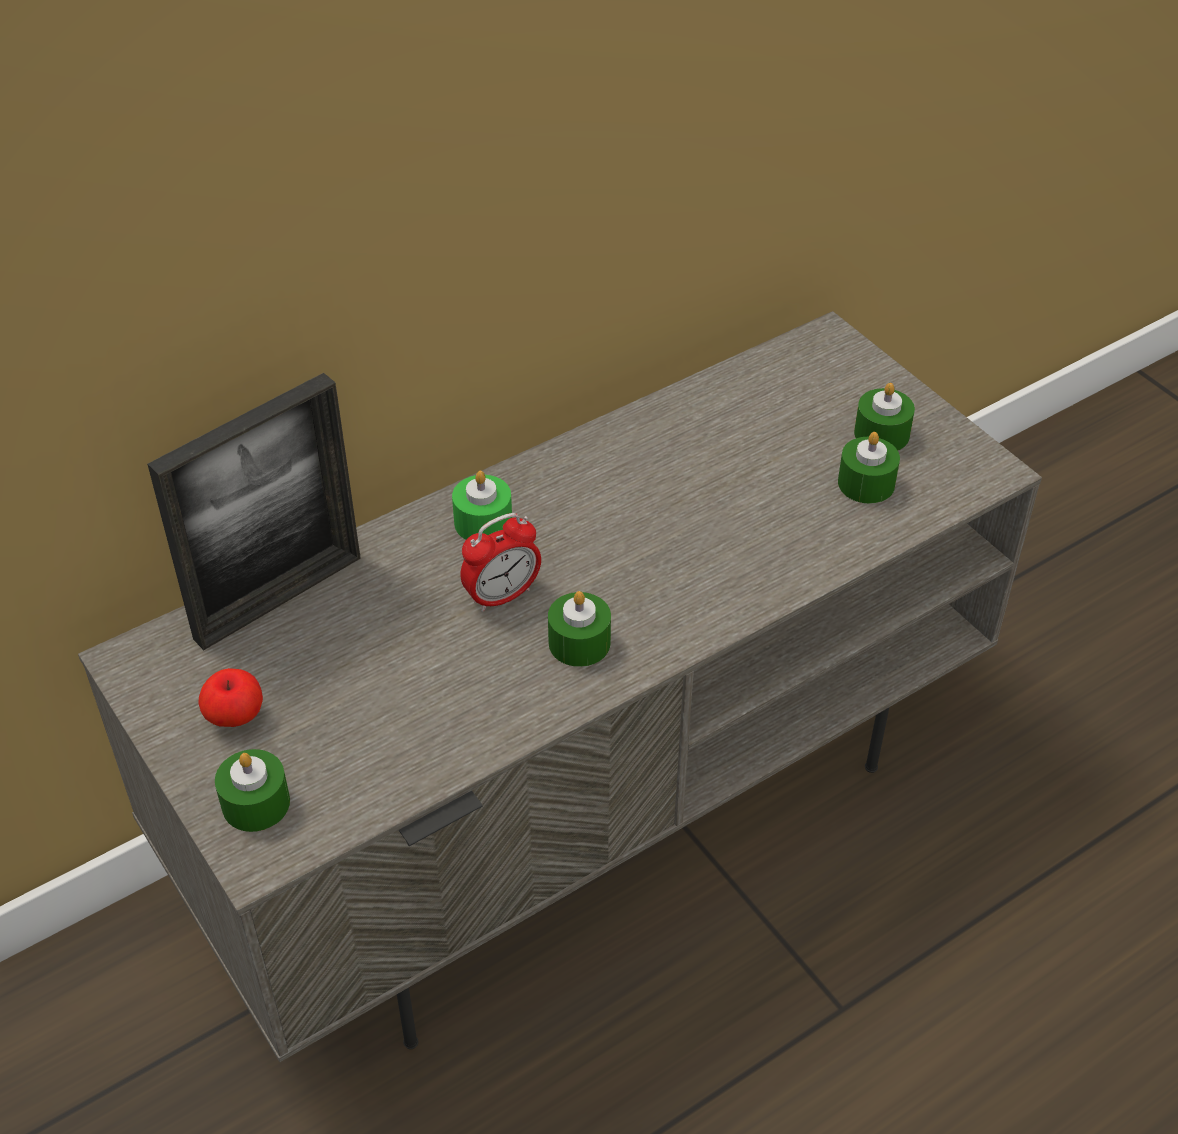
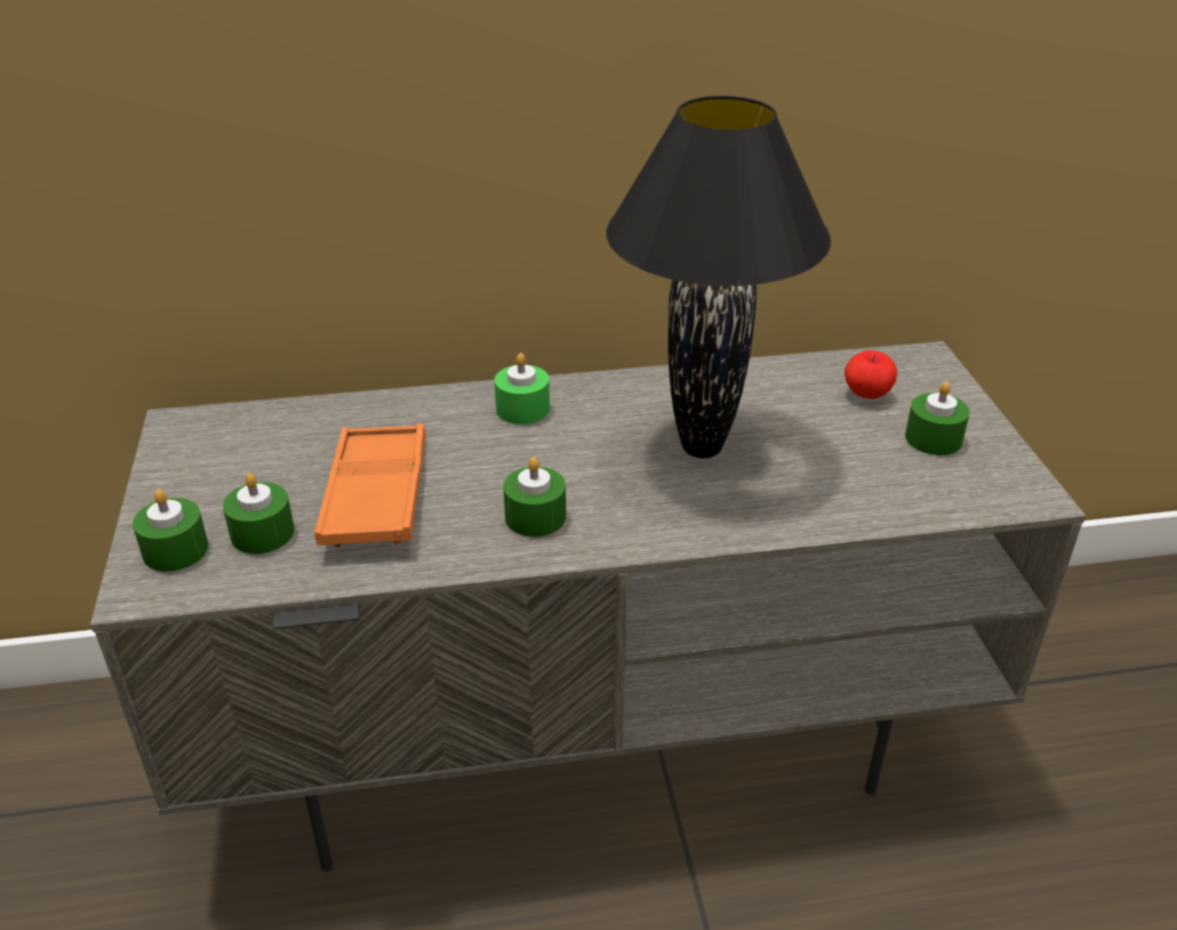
camera: 25 degrees right, 10 degrees down
picture frame [147,373,361,650] -> none
apple [198,668,263,727] -> apple moved to [845,350,897,399]
alarm clock [460,513,541,612] -> none
green candle [838,432,900,504] -> green candle moved to [223,473,294,554]
none -> orange tray [314,423,426,547]
none -> black table lamp [606,96,831,458]

